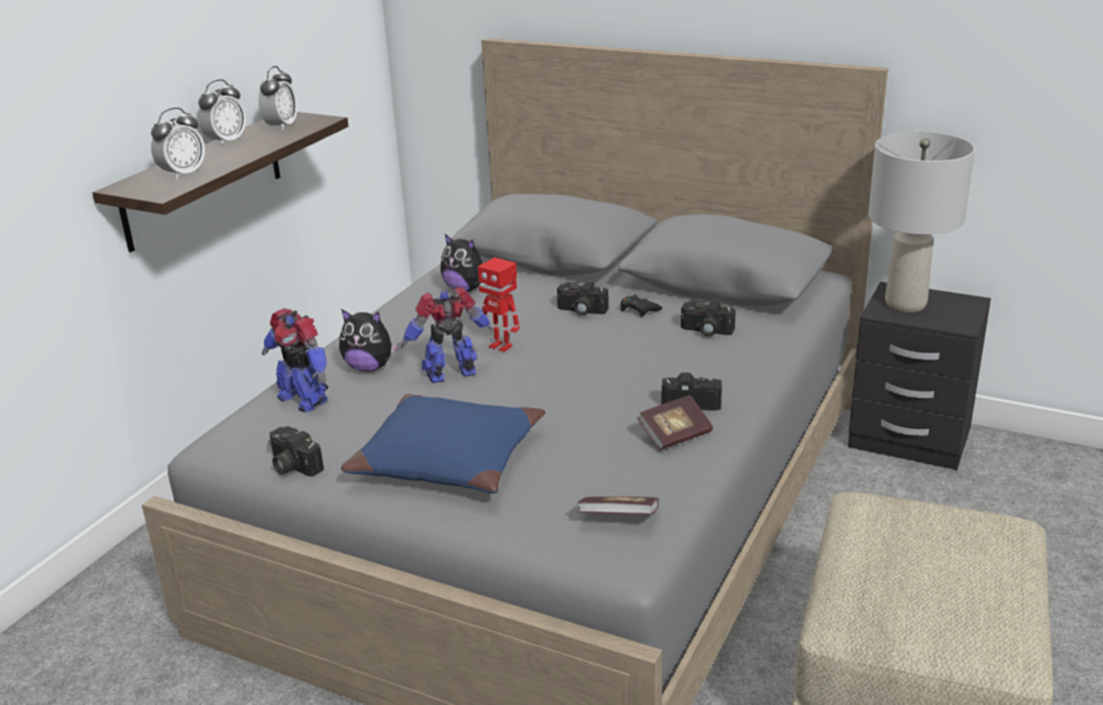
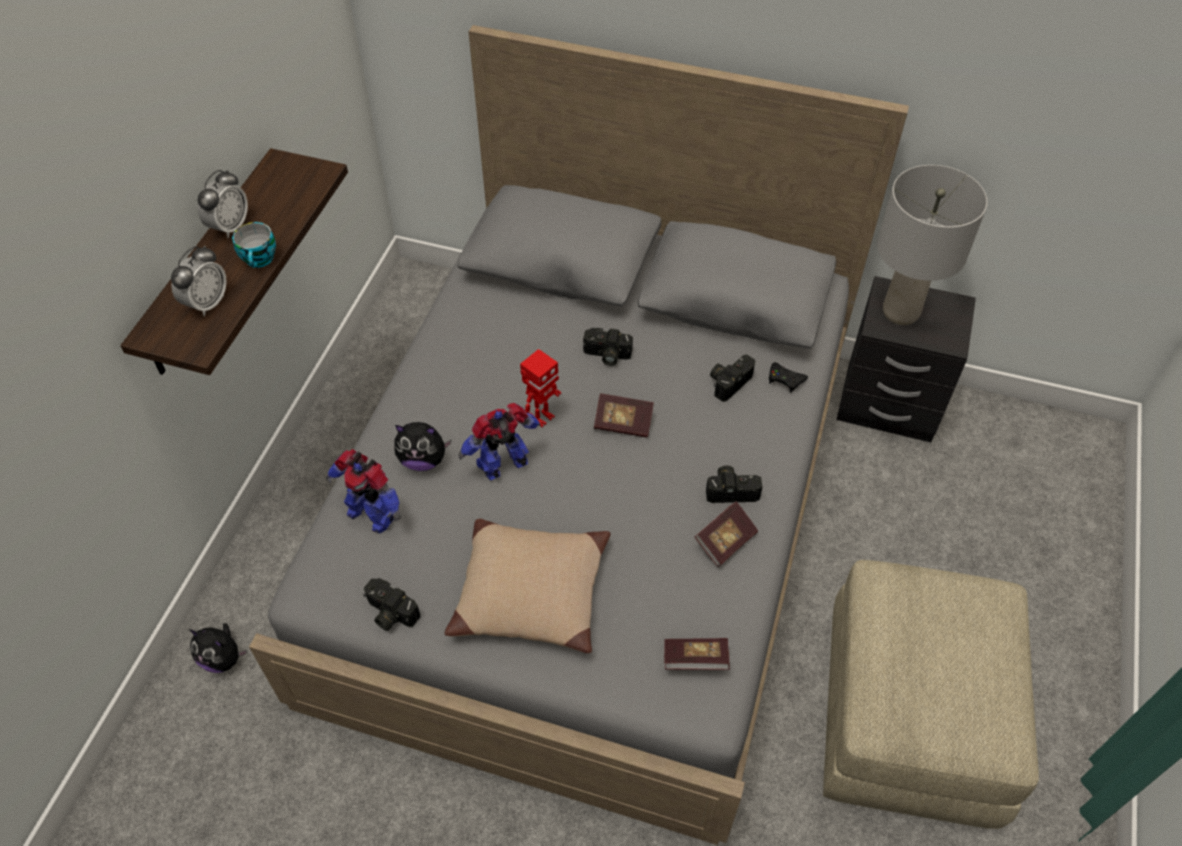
camera: 10 degrees left, 25 degrees up
alarm clock [258,66,297,131] -> none
blue pillow [341,394,546,494] -> beige pillow [445,519,610,653]
plush toy [441,234,483,292] -> plush toy moved to [189,623,248,673]
toy robot [478,257,520,352] -> toy robot turned 75 degrees counterclockwise [520,349,561,428]
black game controller [621,295,662,317] -> black game controller moved to [769,362,808,393]
camera [681,300,736,337] -> camera turned 120 degrees clockwise [710,355,755,402]
none -> cup [232,222,276,268]
none -> book [594,393,654,438]

